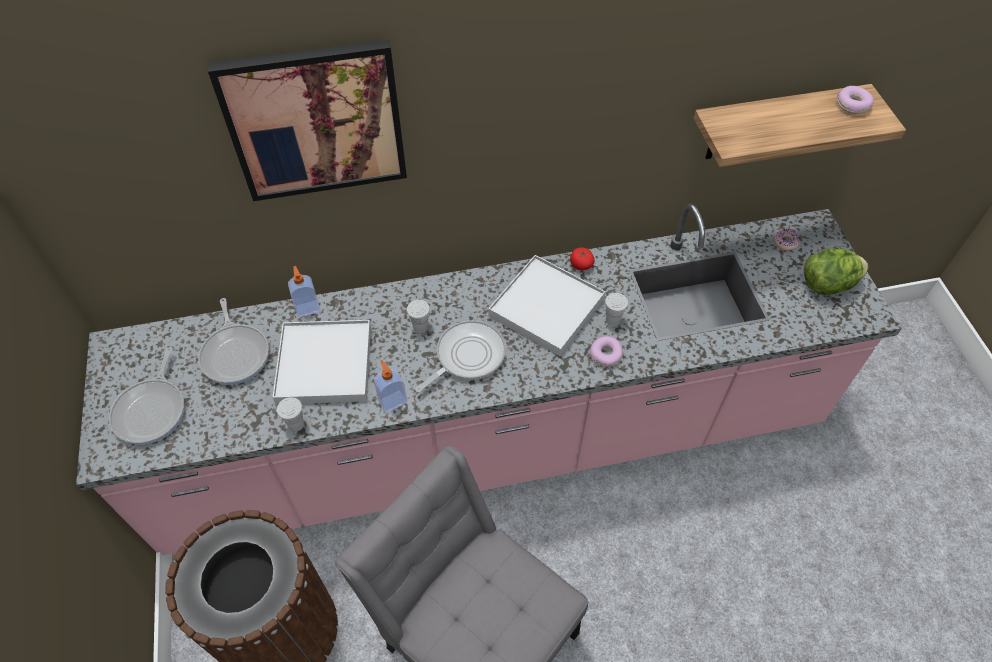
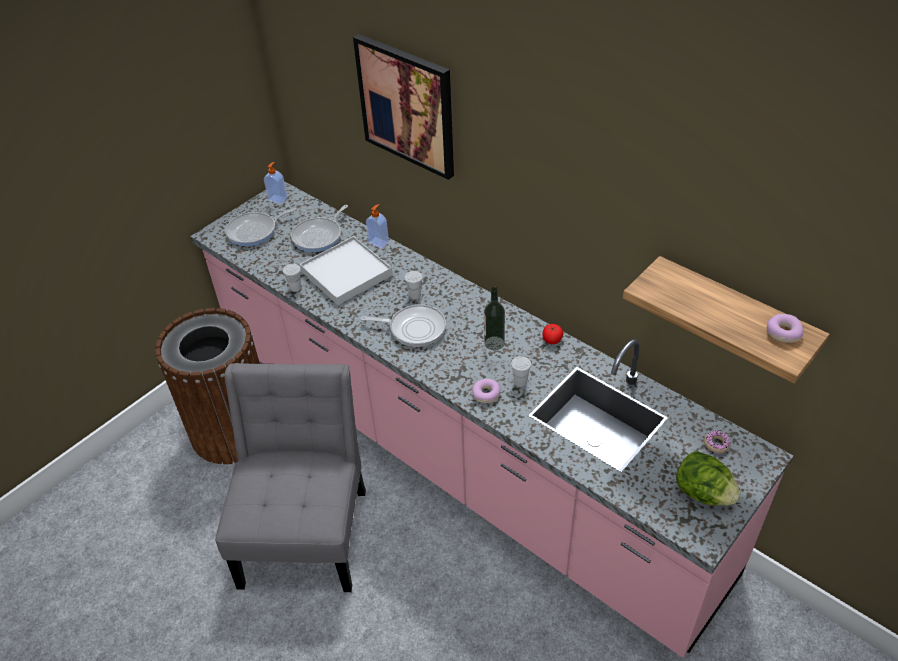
camera: 55 degrees right, 10 degrees down
soap dispenser [374,361,407,413] -> soap dispenser moved to [264,162,288,204]
white tray [488,255,605,356] -> bottle [484,287,505,350]

